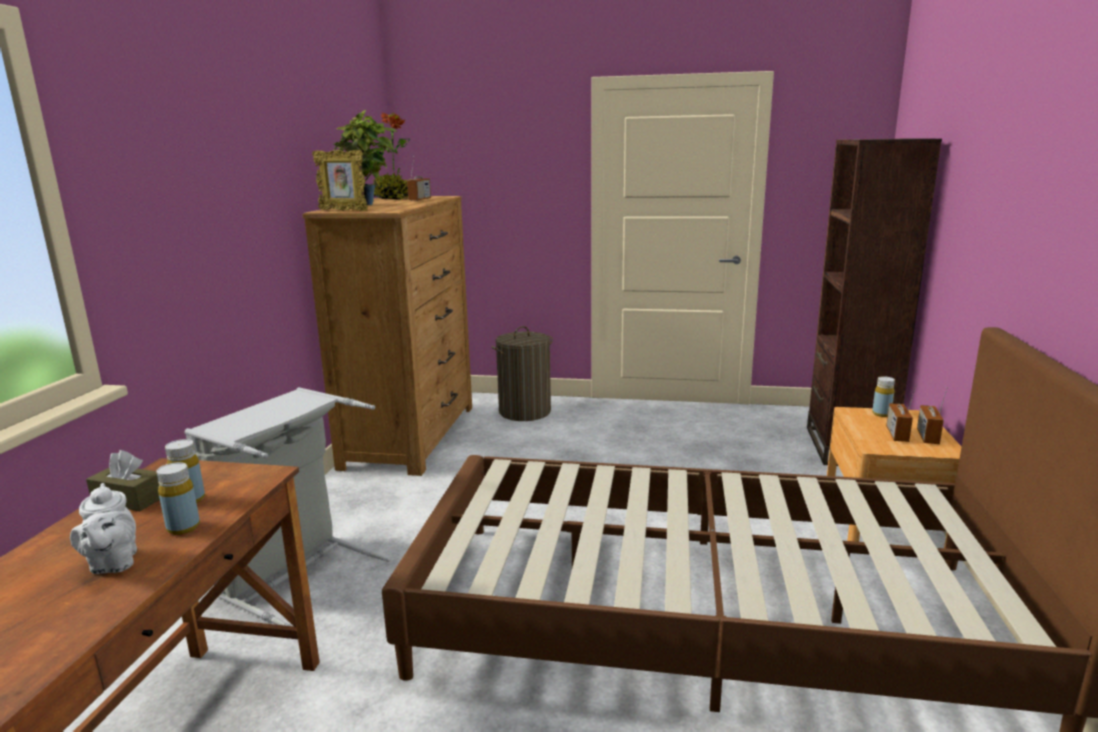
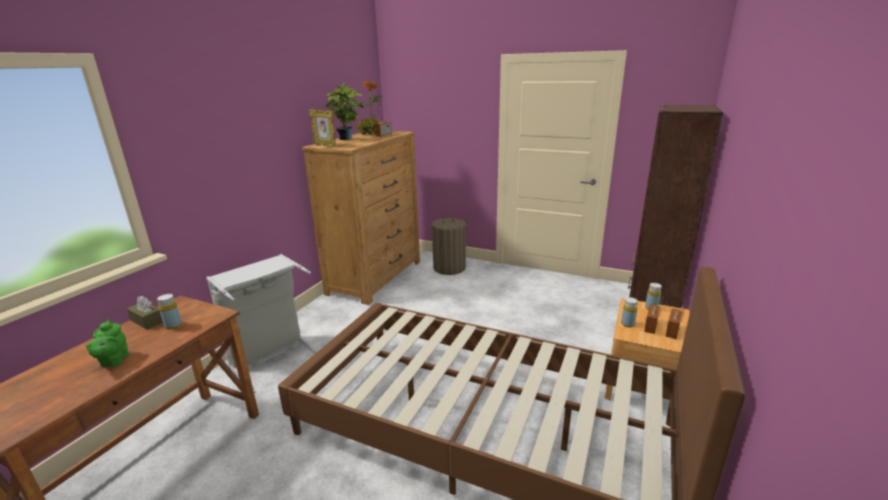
camera: 15 degrees right, 5 degrees up
white teapot [70,483,137,574] -> green teapot [86,320,129,367]
yellow bottle [156,462,200,535] -> yellow bottle moved to [621,297,638,327]

